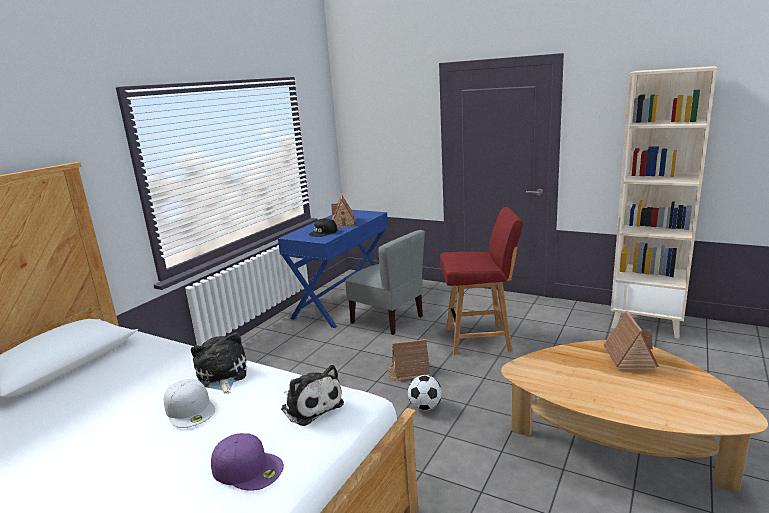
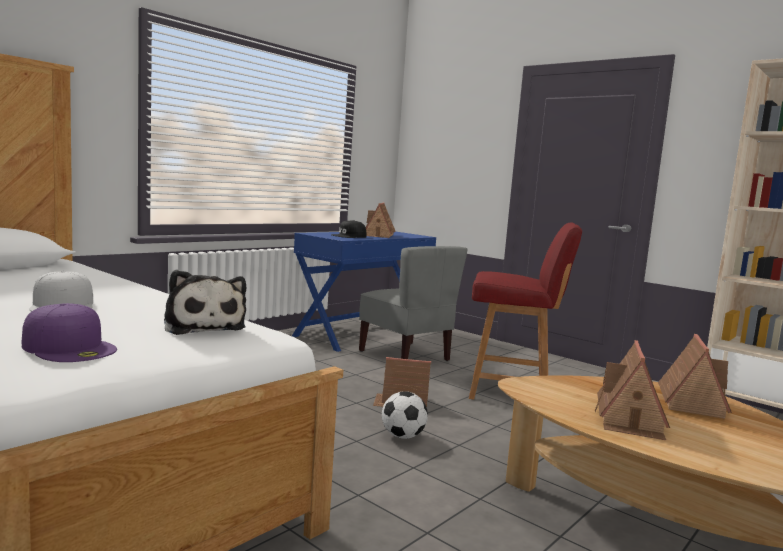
camera: 10 degrees right, 10 degrees down
plush toy [191,333,247,394] -> none
none -> toy house [595,340,670,440]

